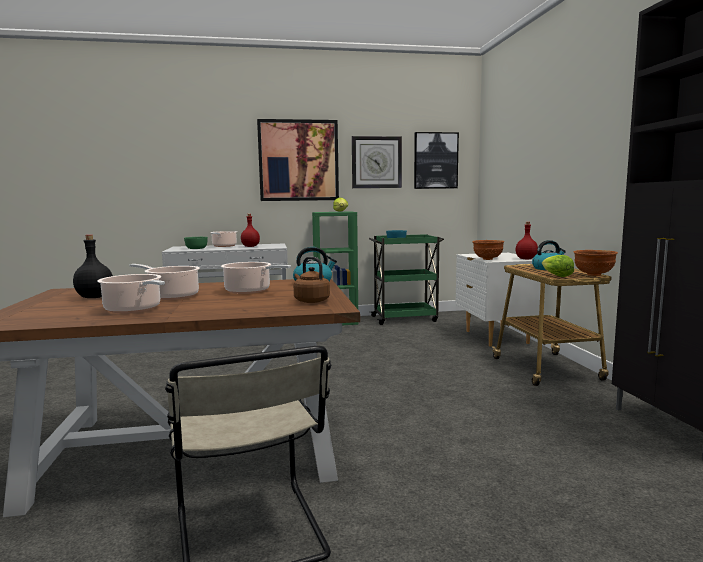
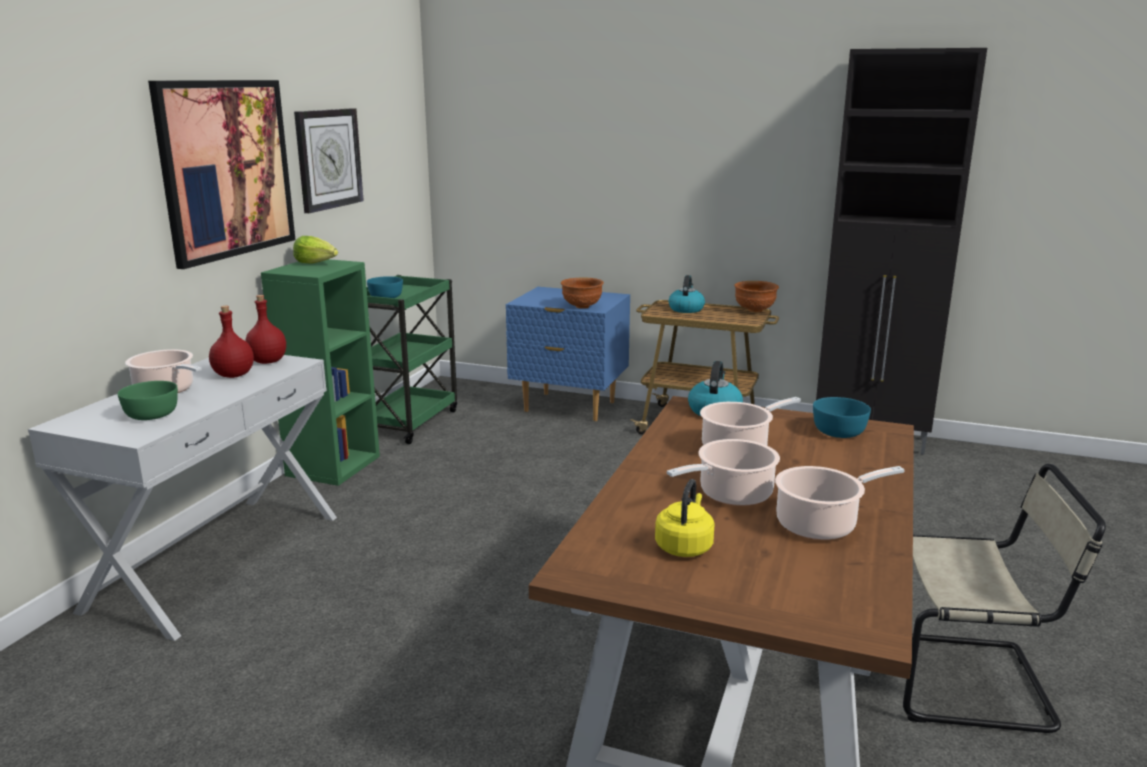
camera: 60 degrees left, 10 degrees up
black bottle [73,235,113,298] -> yellow kettle [655,479,715,557]
brown kettle [294,257,330,303] -> turquoise bowl [813,397,871,438]
picture [414,132,459,189] -> none
white nightstand [456,253,541,346] -> blue nightstand [506,287,630,421]
red bottle [515,222,538,259] -> red bottle moved to [245,295,286,364]
lettuce [542,255,574,277] -> none

